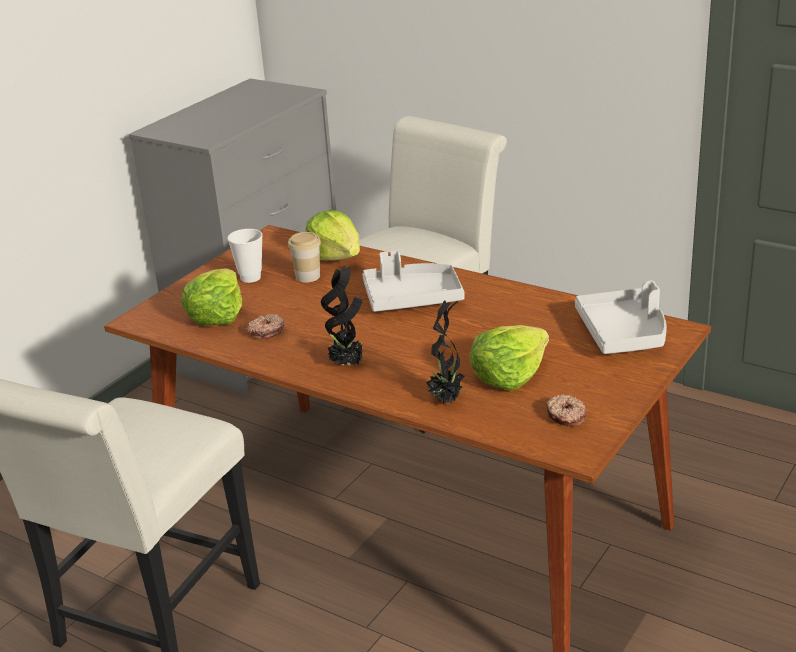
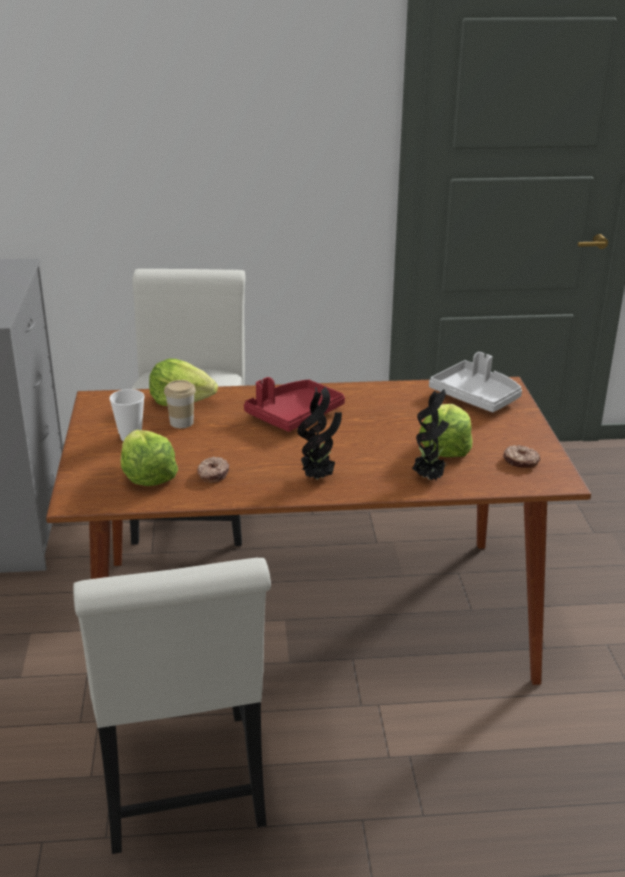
camera: 40 degrees left, 0 degrees up
grey tray [362,250,464,312] -> red tray [244,377,345,432]

